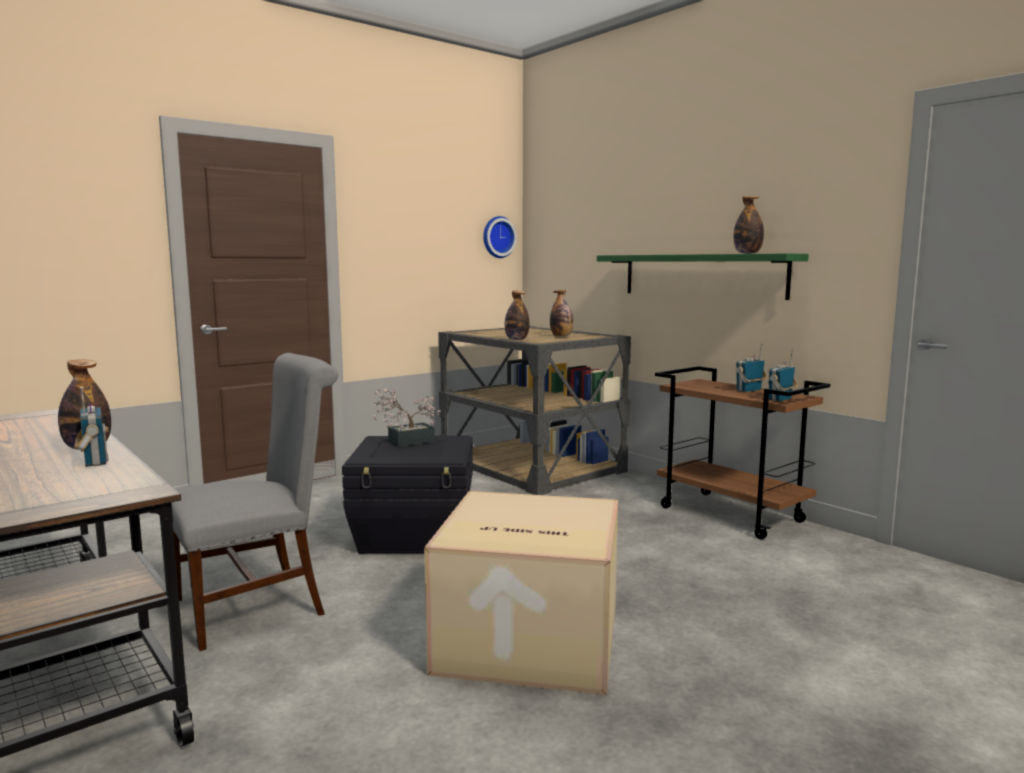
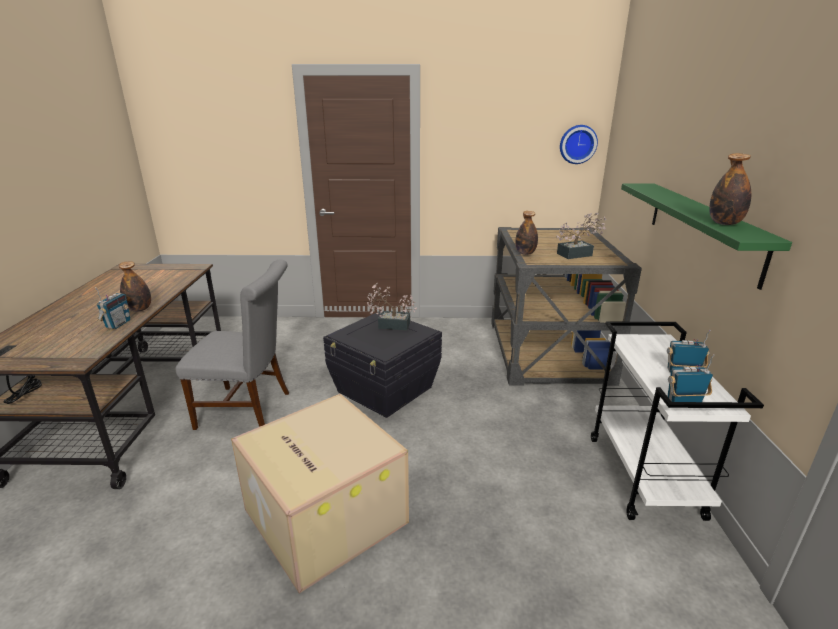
camera: 40 degrees right, 15 degrees up
bottle [550,290,573,337] -> potted plant [556,213,607,259]
brown cart [655,366,830,539] -> white cart [591,322,764,521]

